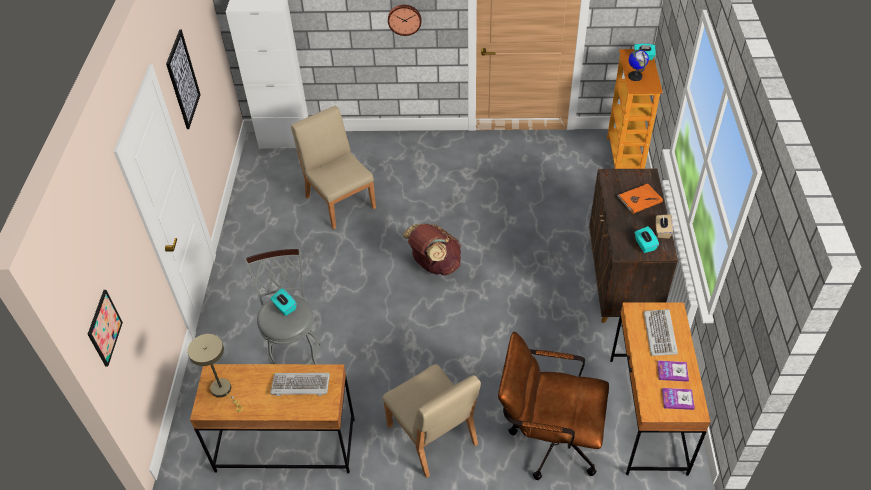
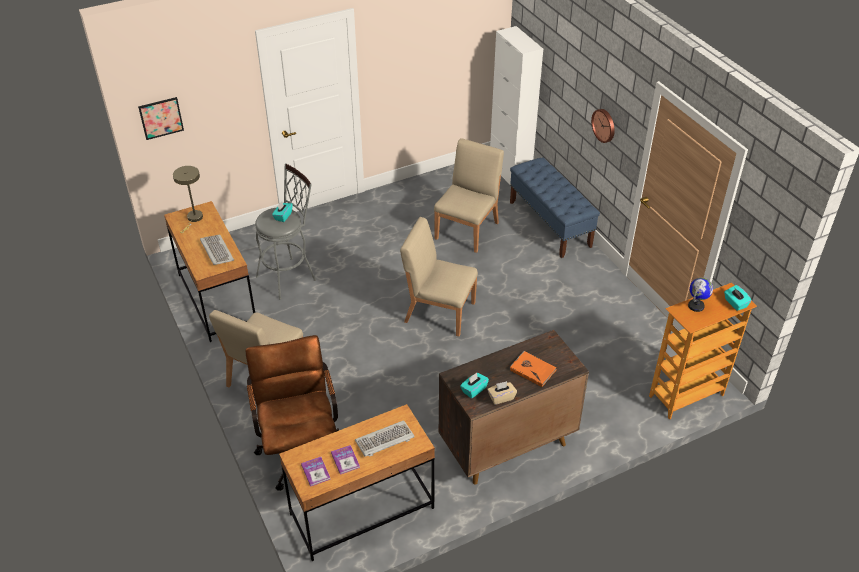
camera: 60 degrees right, 5 degrees down
picture [166,30,201,129] -> none
brown backpack [402,224,461,275] -> beige chair [400,217,478,336]
none -> blue bench [510,157,600,258]

